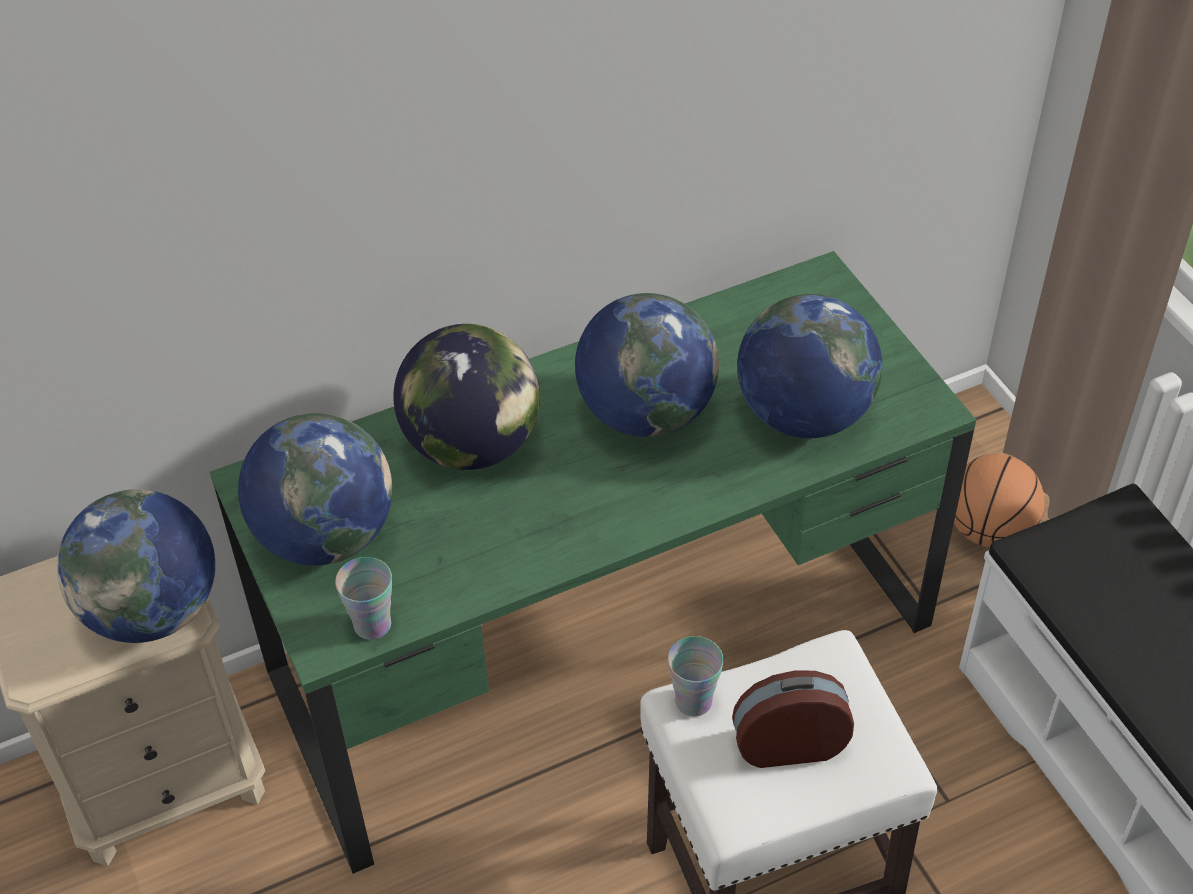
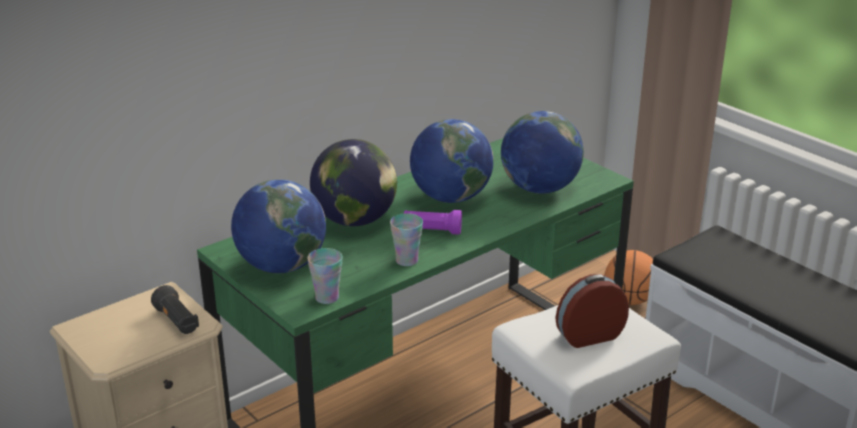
camera: 15 degrees left, 20 degrees down
globe [57,489,215,643] -> black flashlight [151,285,199,334]
cup [668,636,724,717] -> cup moved to [390,213,423,266]
none -> purple flashlight [404,210,462,235]

